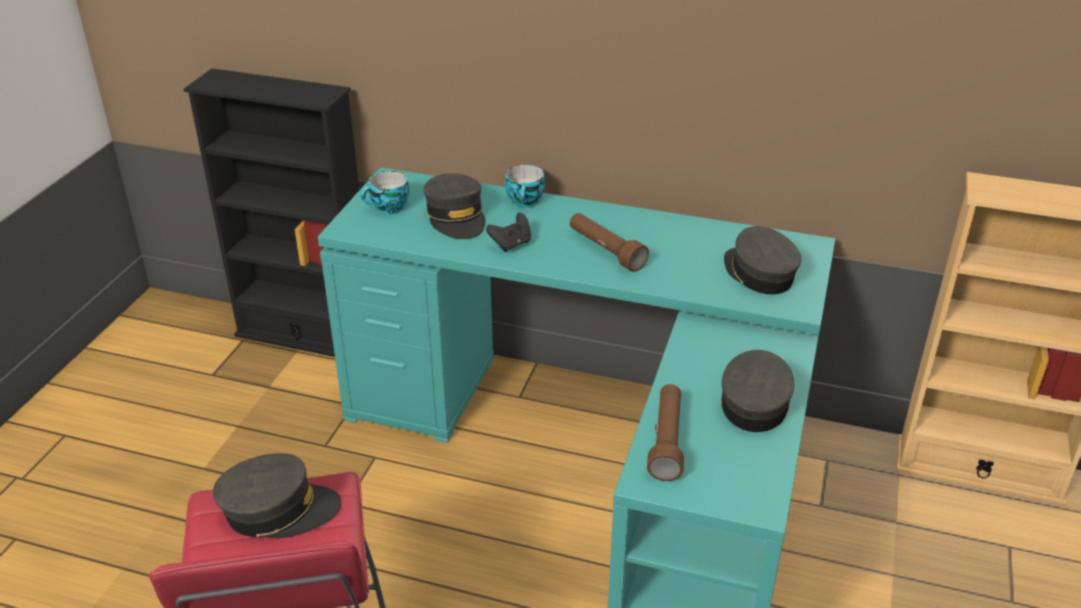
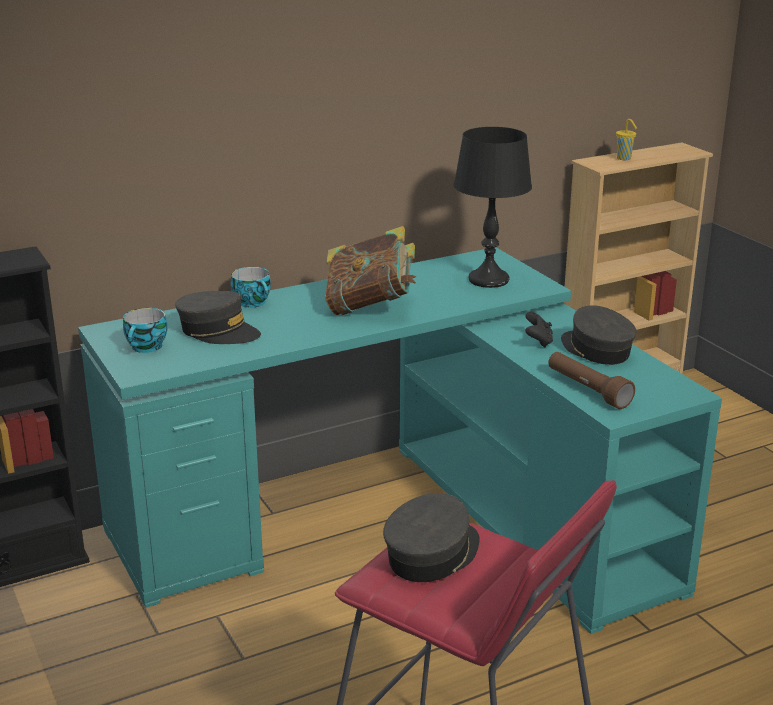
camera: 45 degrees left, 10 degrees down
black game controller [486,213,531,252] -> black game controller moved to [525,312,553,347]
brown flashlight [570,213,649,272] -> book [325,226,416,315]
grey cap [724,226,801,295] -> black table lamp [453,127,532,288]
none -> yellow cup [616,119,637,160]

